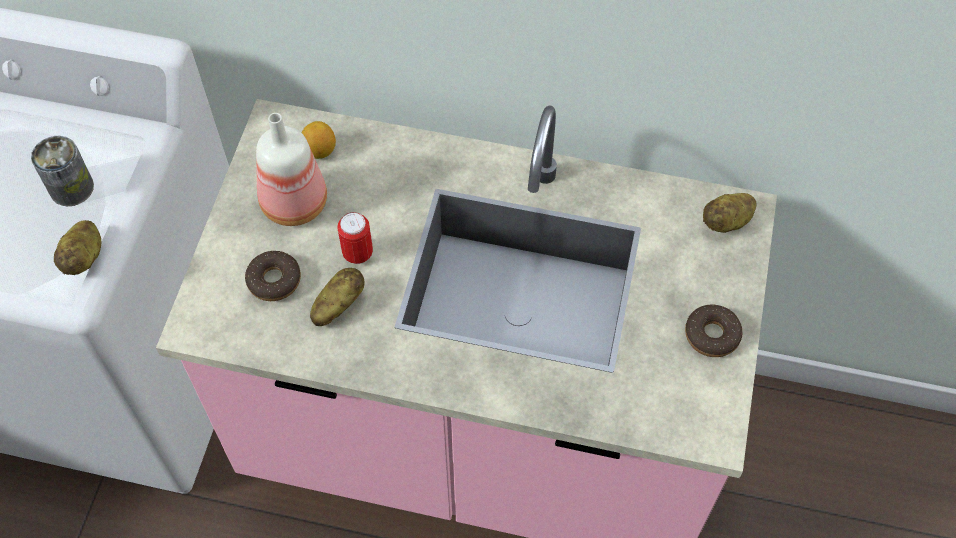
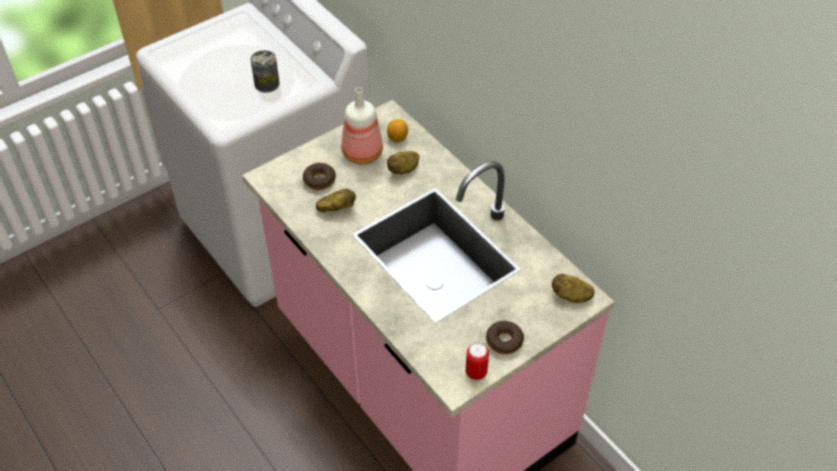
camera: 40 degrees right, 10 degrees down
potato [54,220,101,275] -> potato moved to [387,151,419,174]
can [337,212,373,264] -> can moved to [466,343,489,380]

